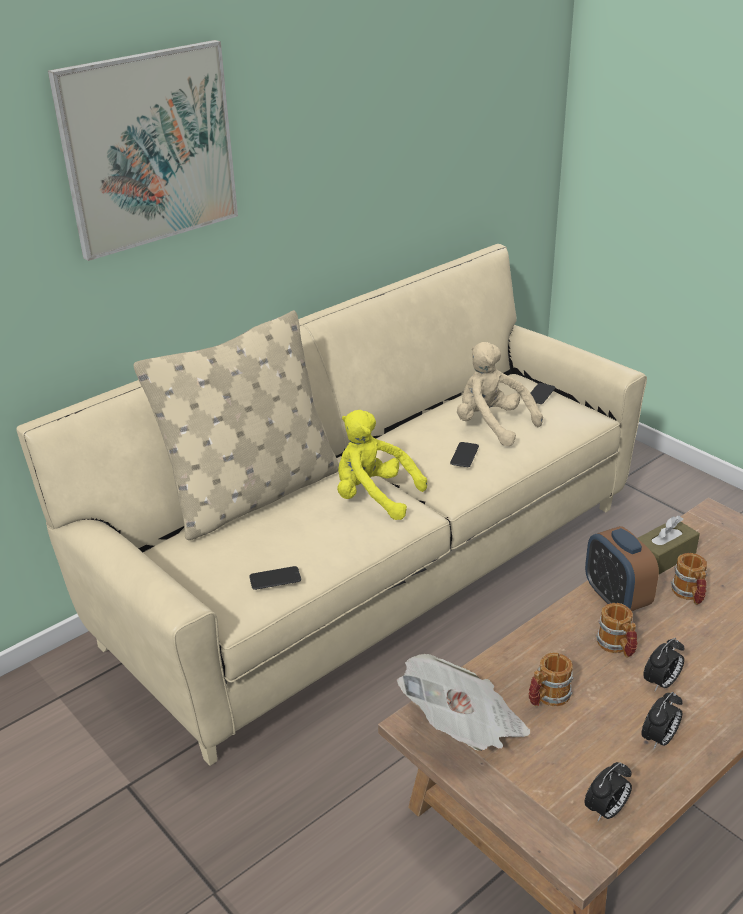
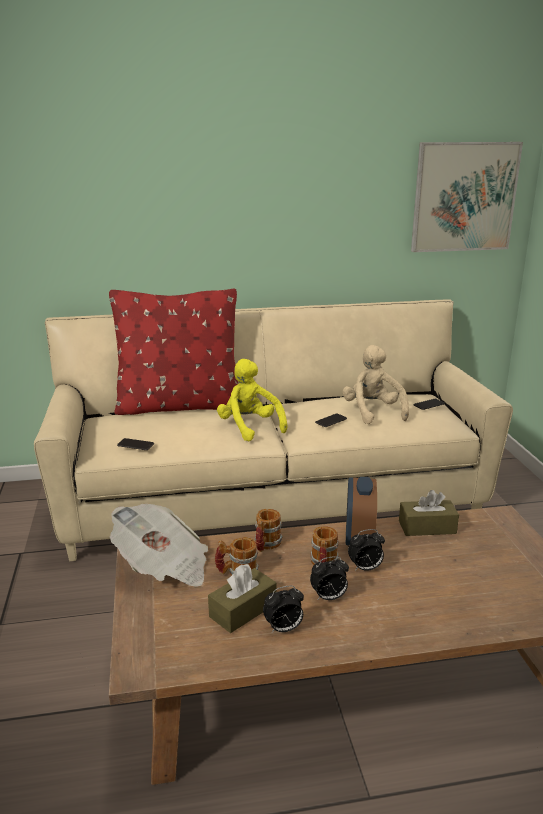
camera: 30 degrees right, 10 degrees down
picture [48,40,238,261] -> picture moved to [411,142,523,252]
beige pillow [134,310,339,540] -> red pillow [109,289,238,415]
alarm clock [585,762,632,821] -> alarm clock moved to [348,529,385,571]
mug [671,553,708,605] -> mug moved to [254,509,283,552]
none -> brown tissue box [208,564,276,633]

